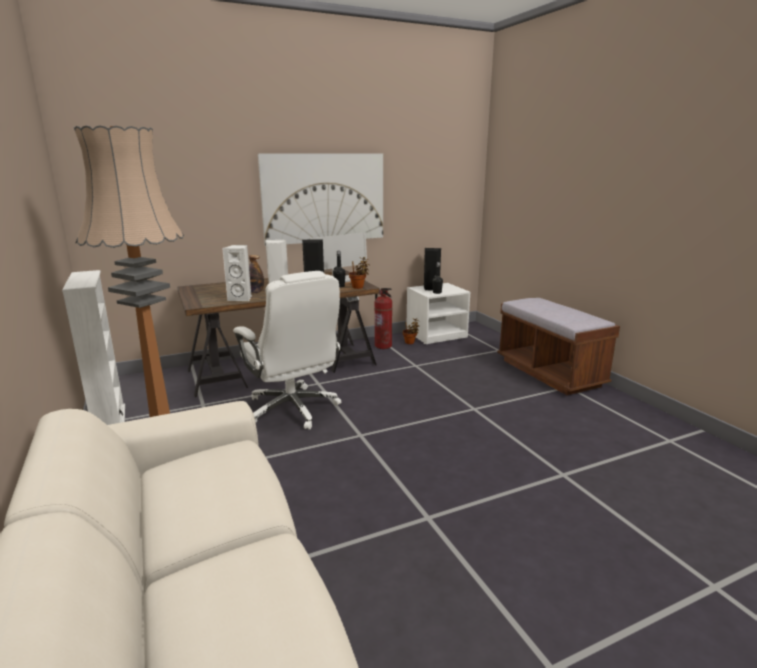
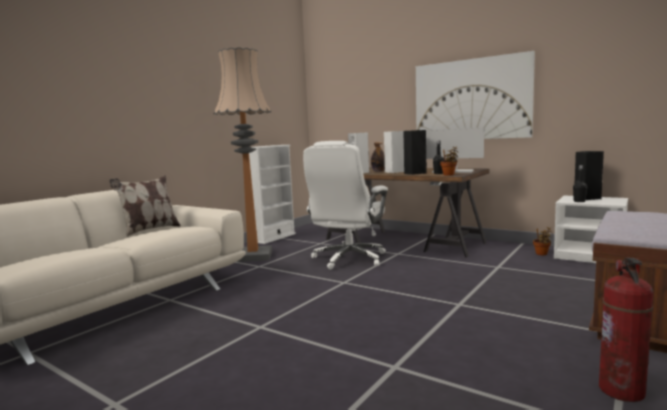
camera: 60 degrees right, 10 degrees down
fire extinguisher [374,288,392,349] -> fire extinguisher moved to [599,257,653,402]
none -> pillow [109,175,181,237]

